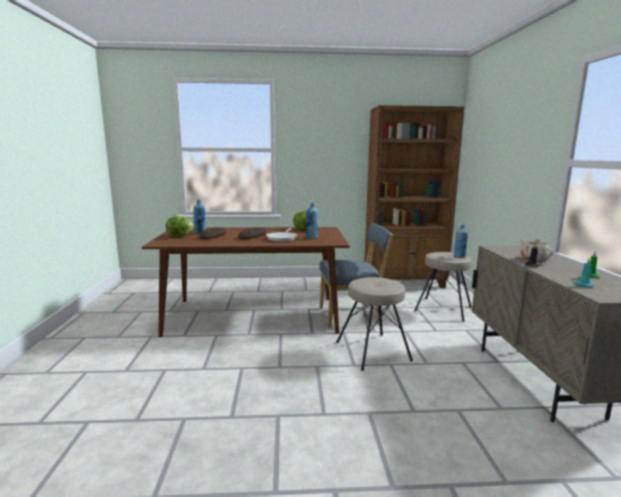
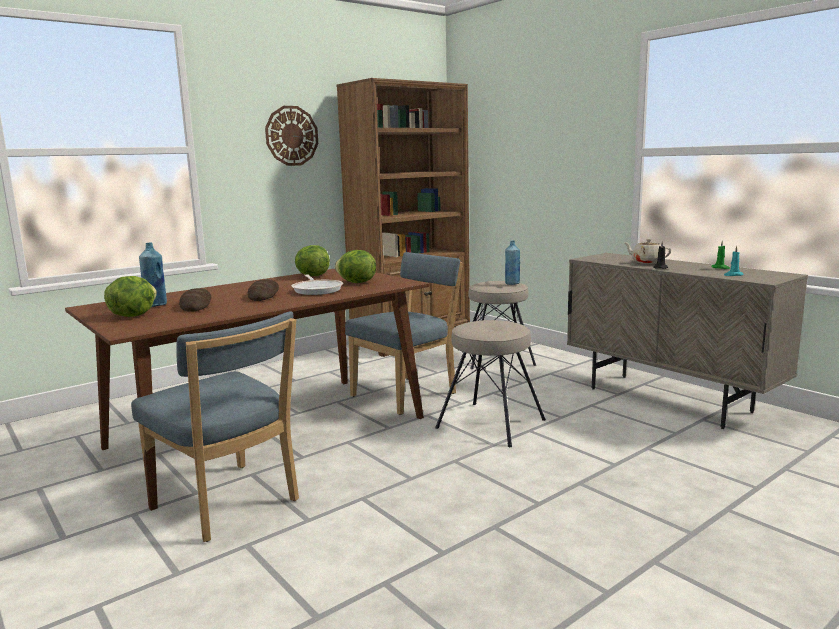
camera: 35 degrees left, 0 degrees up
blue bottle [306,203,318,239] -> lettuce [335,250,376,283]
none -> blue chair [131,311,299,542]
none -> wall clock [265,106,318,166]

